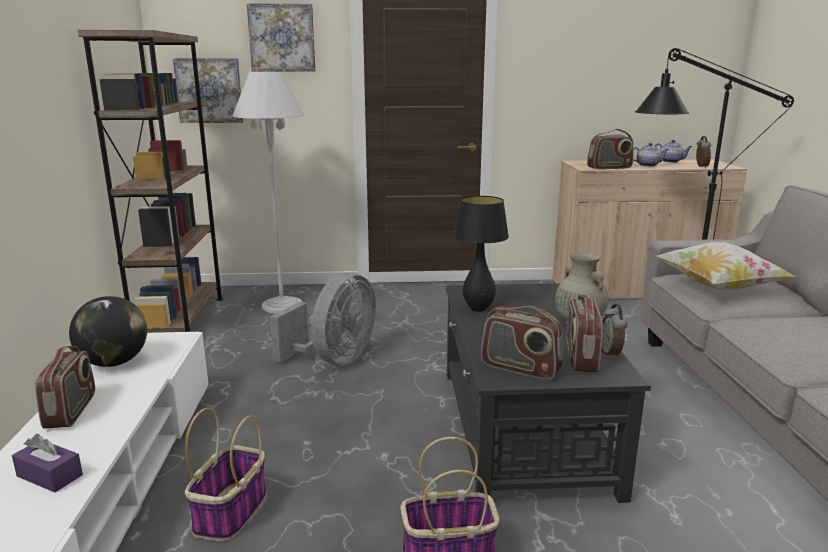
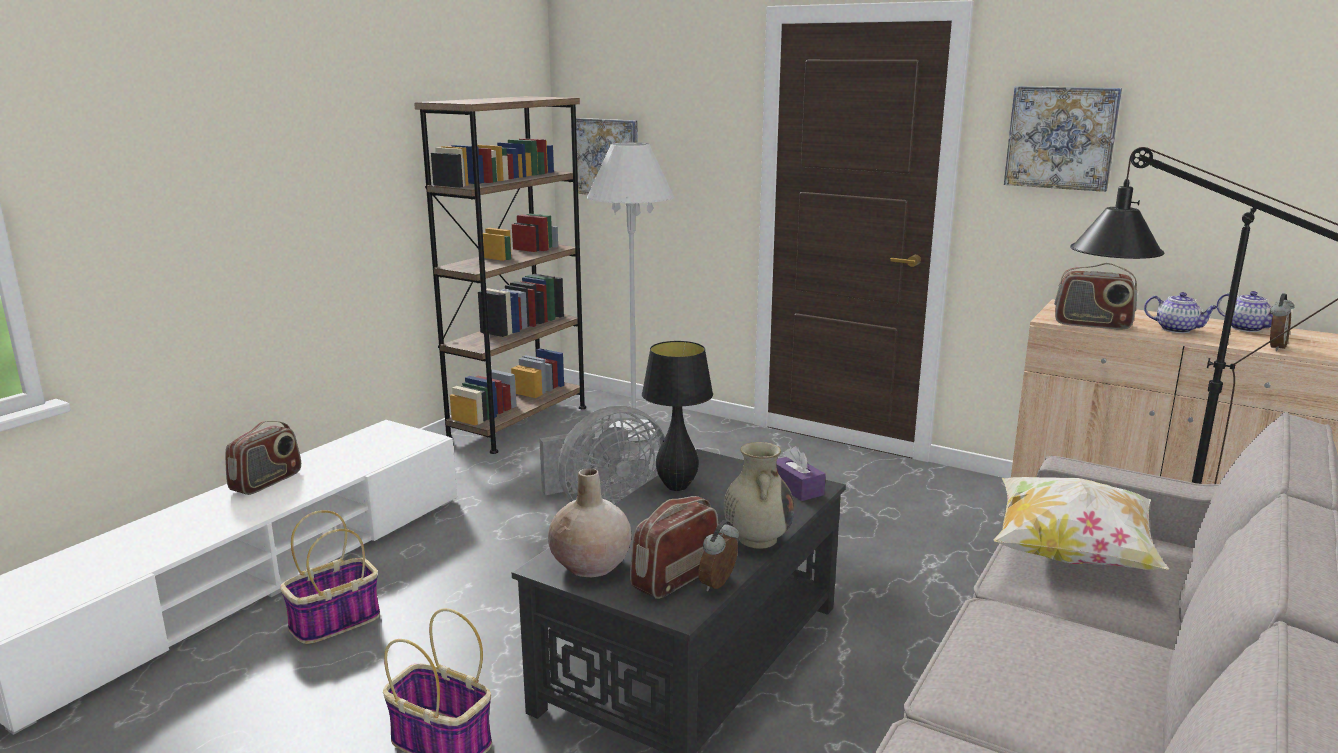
camera: 35 degrees right, 0 degrees up
purple tissue box [12,434,83,492] -> purple tissue box moved to [777,446,826,501]
globe [69,296,147,367] -> none
picture [247,3,316,71] -> picture moved to [1004,86,1122,192]
radio [481,306,563,380] -> beige vase [548,468,632,577]

